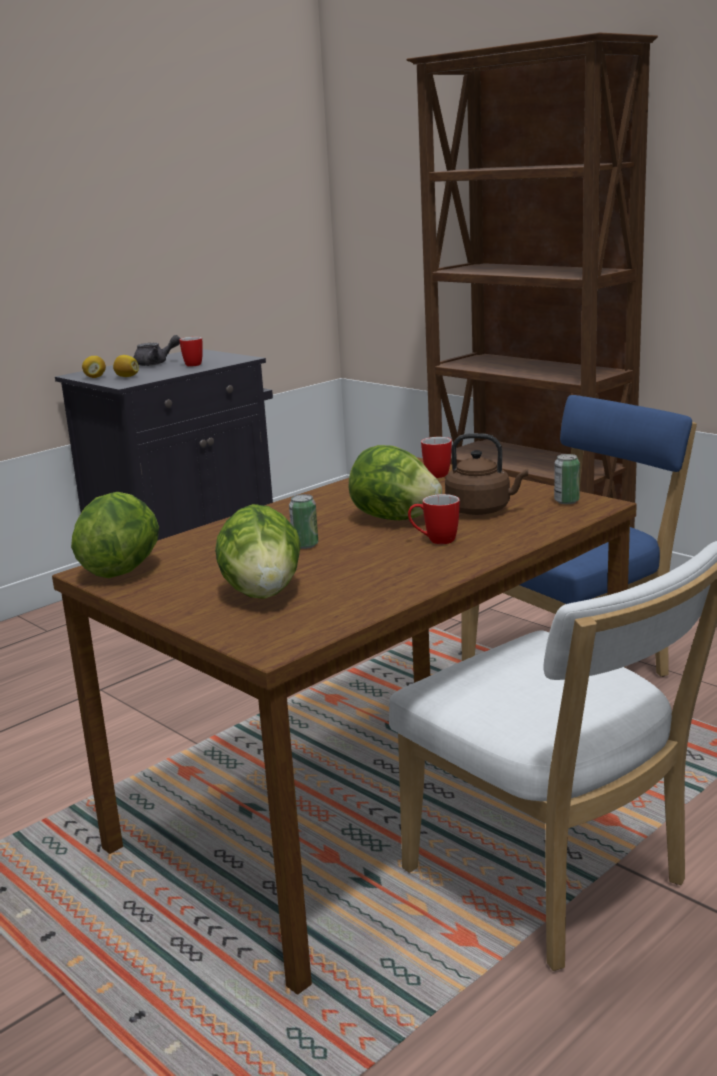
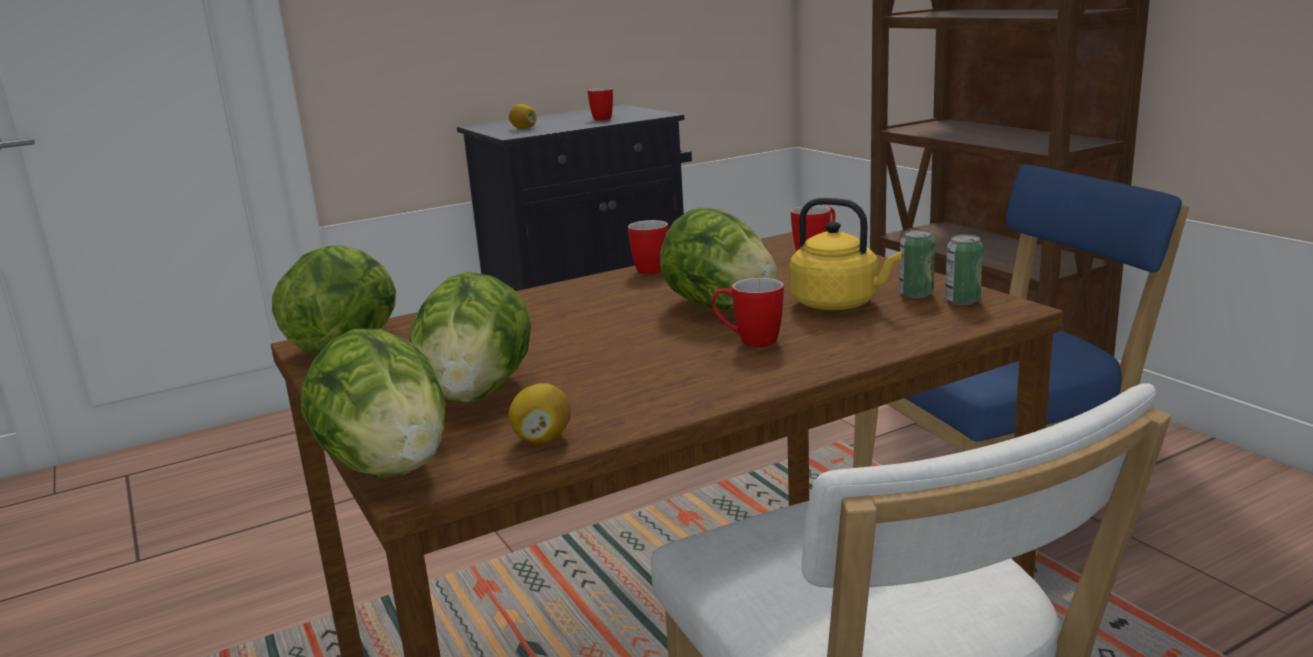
camera: 15 degrees right, 0 degrees up
lemon [82,356,106,378] -> lemon moved to [509,383,571,444]
grey teapot [133,335,181,366] -> none
can [289,494,318,549] -> can moved to [899,230,935,298]
brown kettle [445,433,528,515] -> yellow kettle [789,198,902,310]
none -> lettuce [301,329,446,478]
none -> mug [628,220,668,274]

